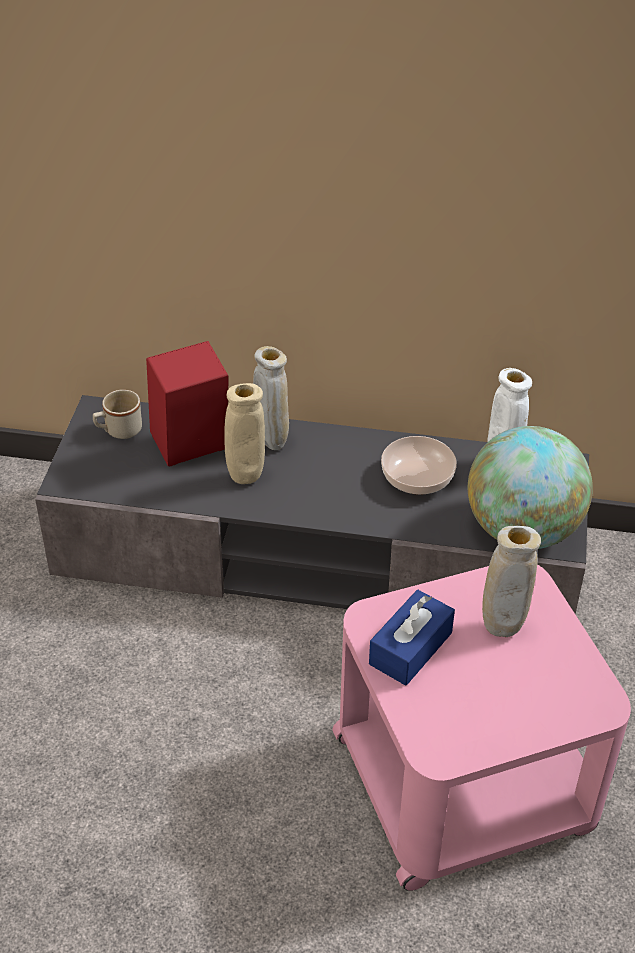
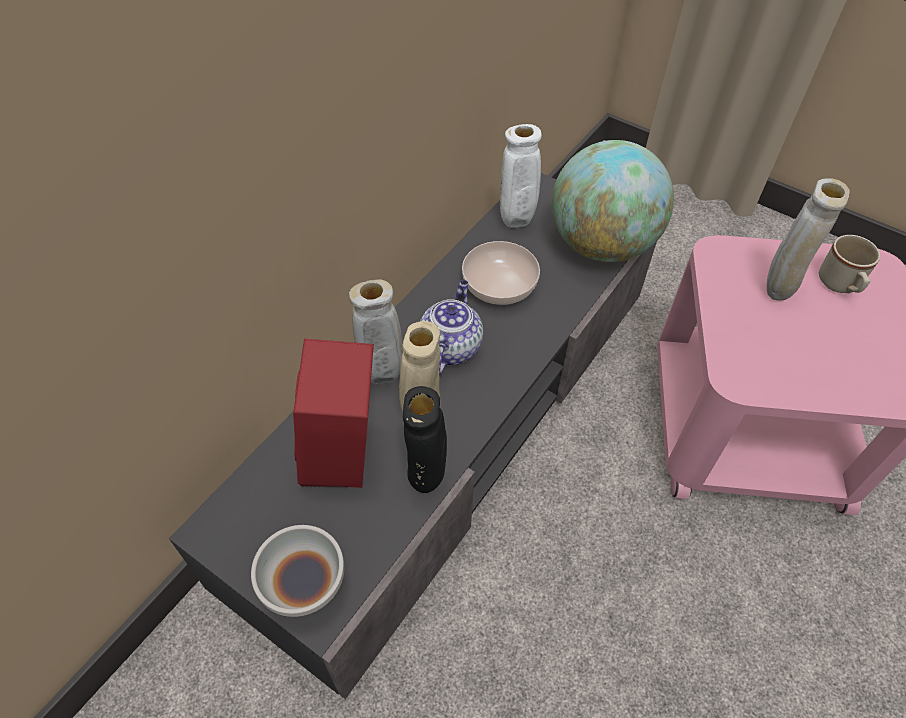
camera: 65 degrees left, 10 degrees up
beige mug [93,390,142,439] -> beige mug moved to [819,235,880,293]
blue tissue box [369,590,455,686] -> none
none -> white bowl [251,525,344,617]
none -> black vase [403,386,447,493]
none -> teapot [420,280,483,375]

